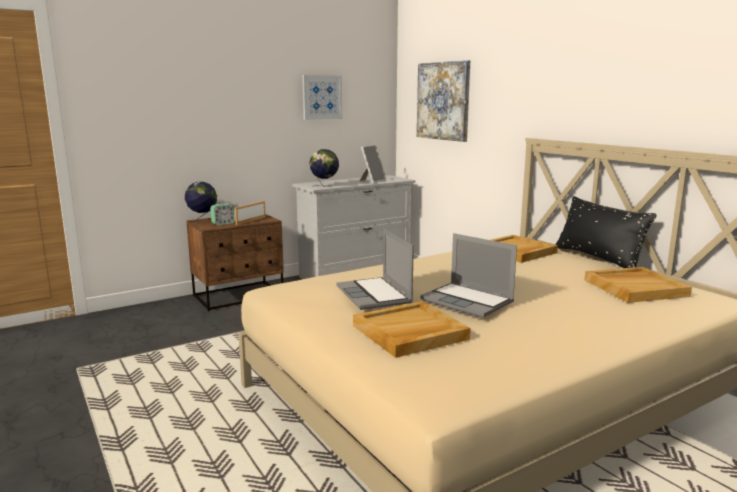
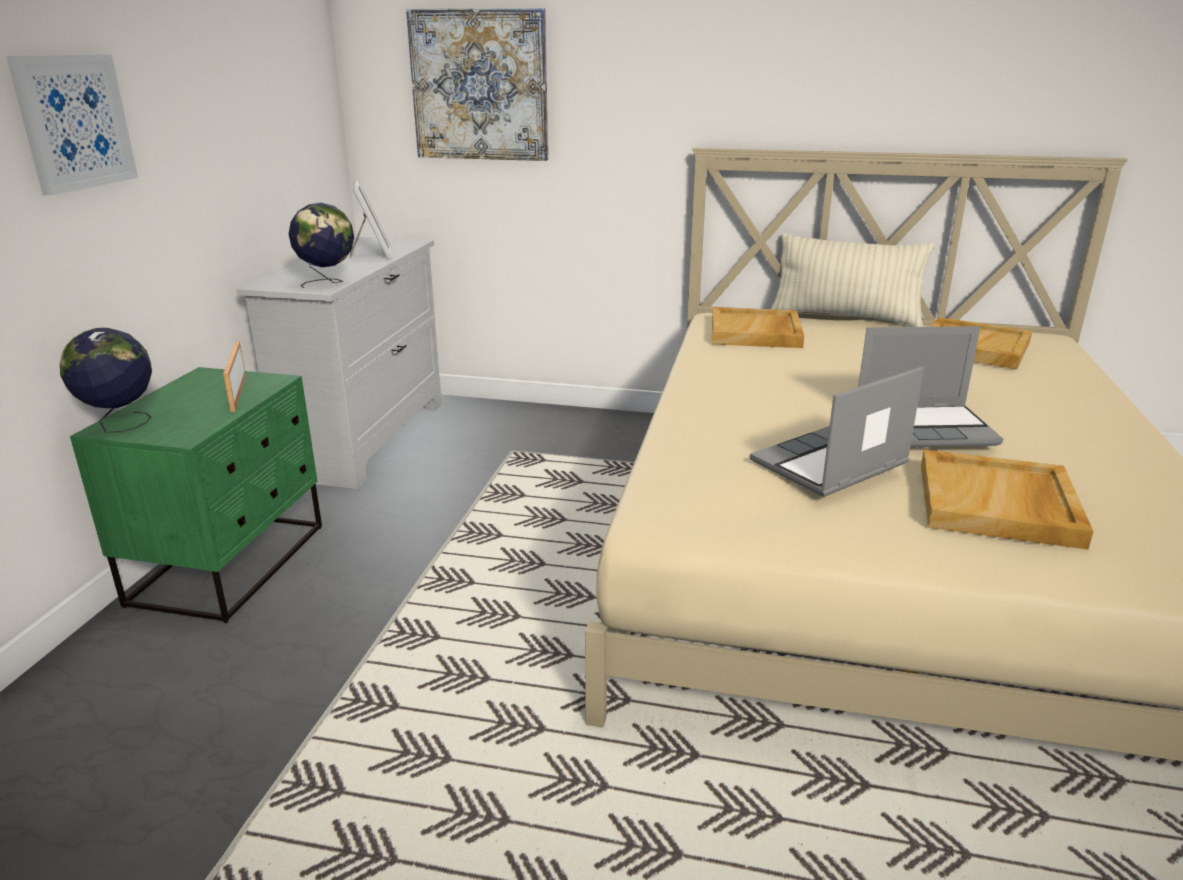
camera: 45 degrees left, 10 degrees up
brown nightstand [186,214,284,311] -> green nightstand [70,367,322,623]
alarm clock [210,203,235,226] -> none
picture [302,75,342,120] -> picture moved to [6,54,138,195]
laptop [336,229,414,310] -> laptop turned 120 degrees clockwise [750,367,924,497]
black pillow [555,196,657,268] -> beige pillow [771,233,935,327]

